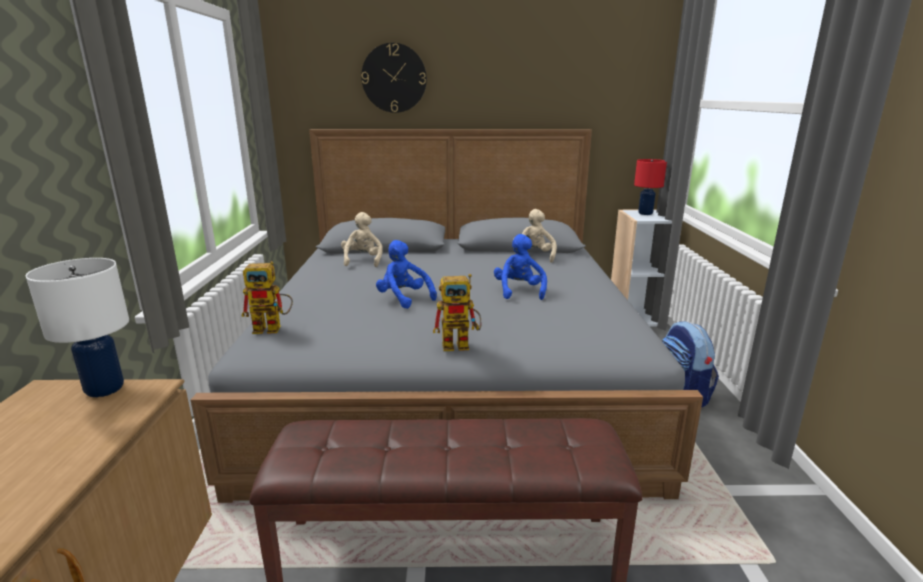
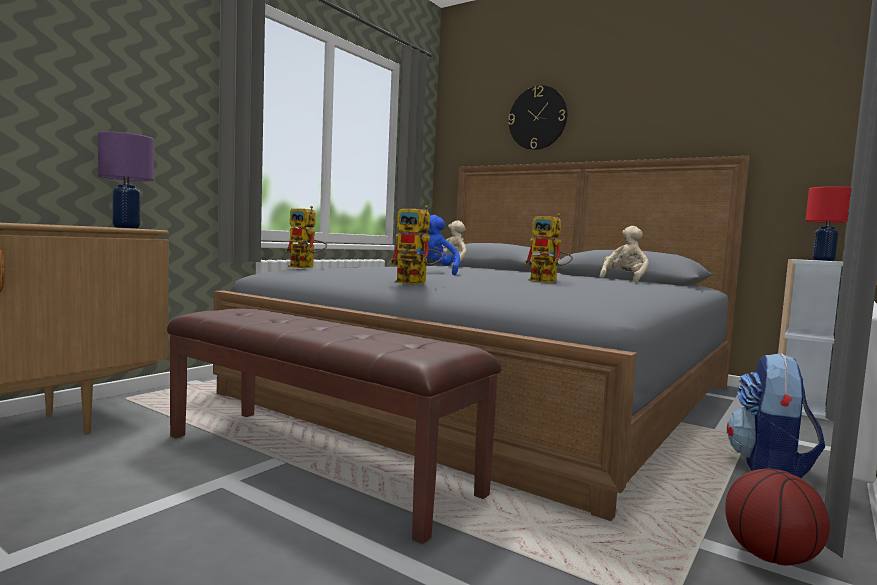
camera: 35 degrees right, 15 degrees down
white table lamp [26,258,129,397] -> purple table lamp [98,131,154,228]
blue plush toy [494,234,547,300] -> toy robot [524,213,573,283]
none -> basketball [725,468,830,565]

